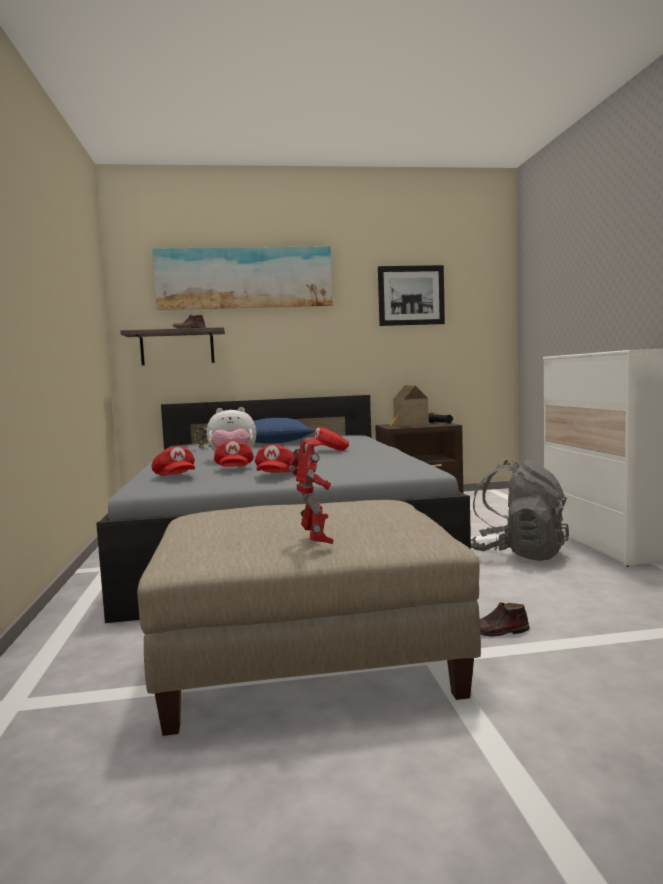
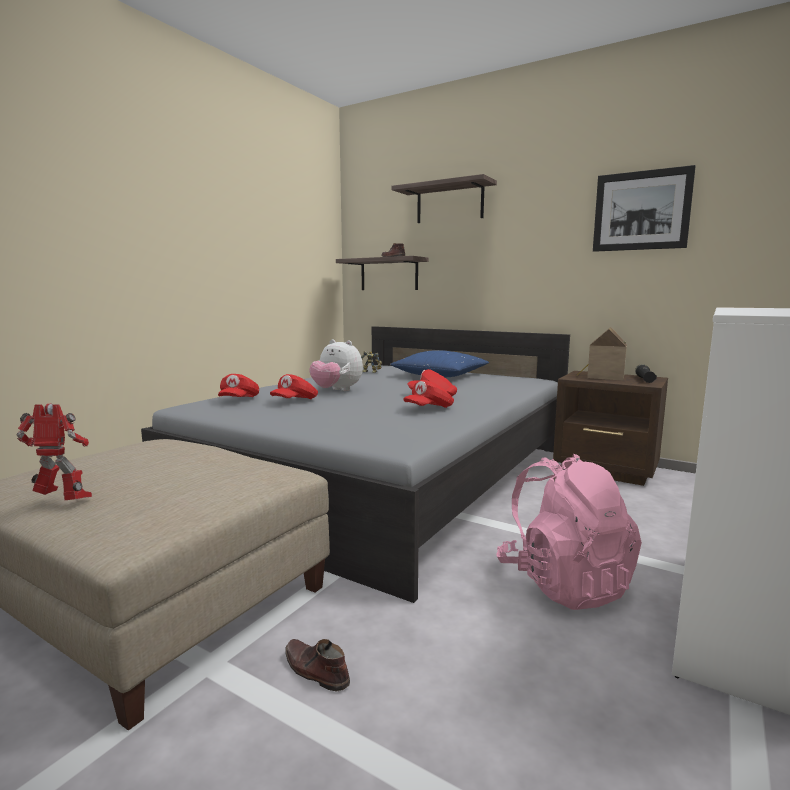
camera: 40 degrees right, 5 degrees up
picture [152,246,333,310] -> shelf [392,174,497,223]
red cap [255,445,297,473] -> red cap moved to [403,380,454,408]
toy robot [289,442,334,544] -> toy robot turned 105 degrees counterclockwise [16,404,92,500]
grey backpack [471,460,569,561] -> pink backpack [496,454,642,610]

